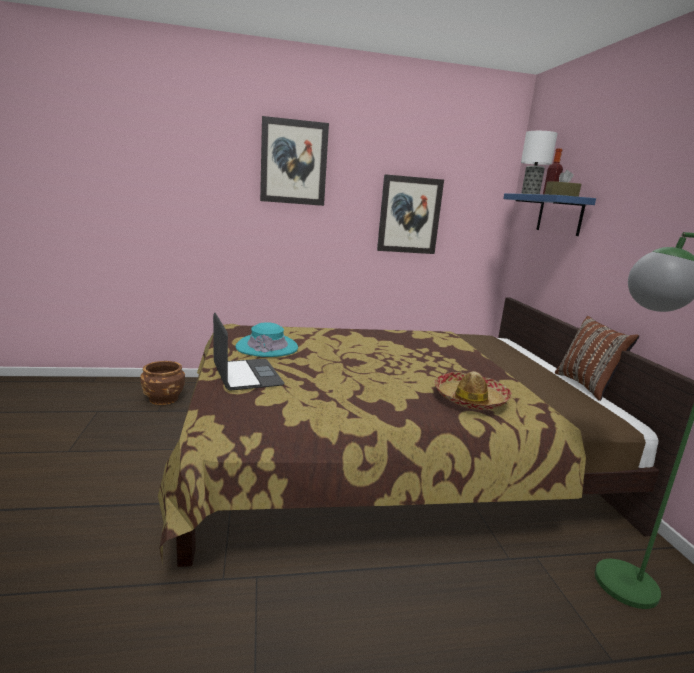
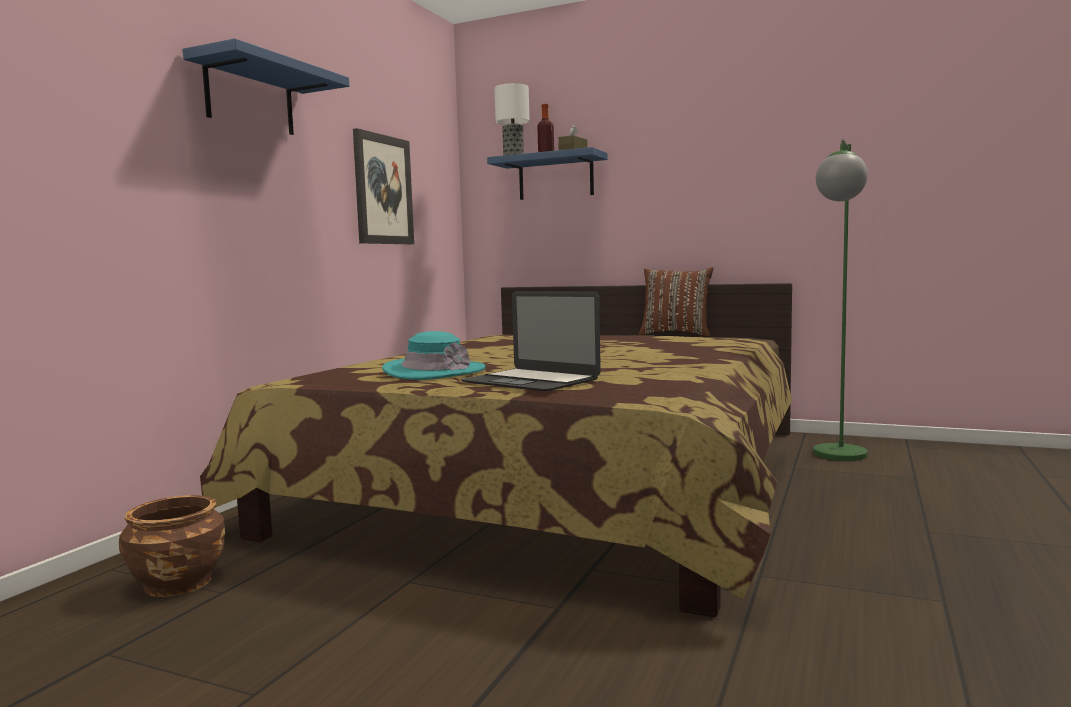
camera: 55 degrees left, 10 degrees down
laptop [213,313,284,390] -> laptop turned 150 degrees counterclockwise [461,291,601,391]
picture [260,116,329,206] -> blue shelf [183,38,349,135]
hat [434,371,512,410] -> none

